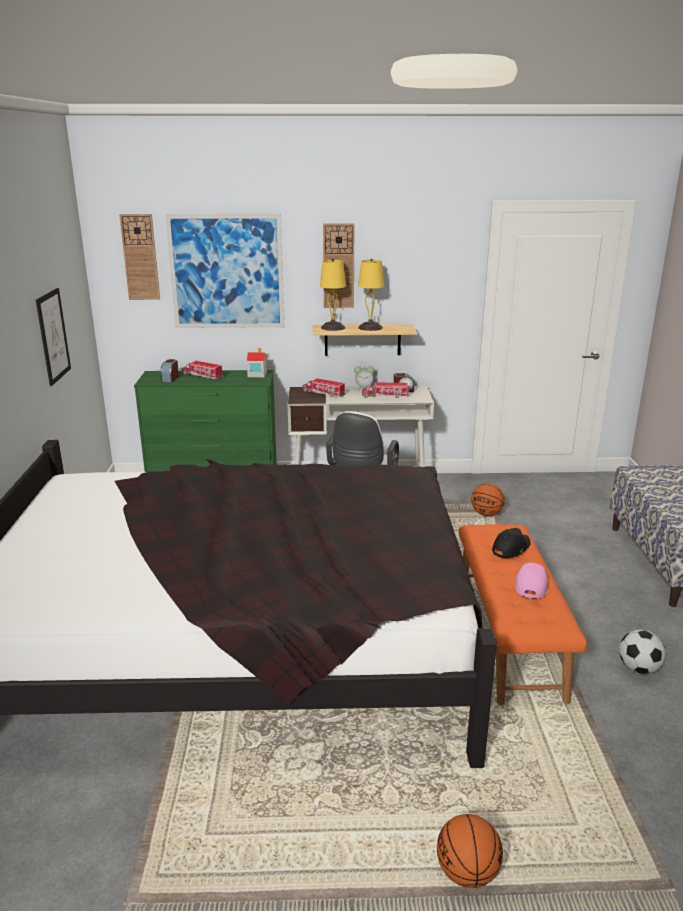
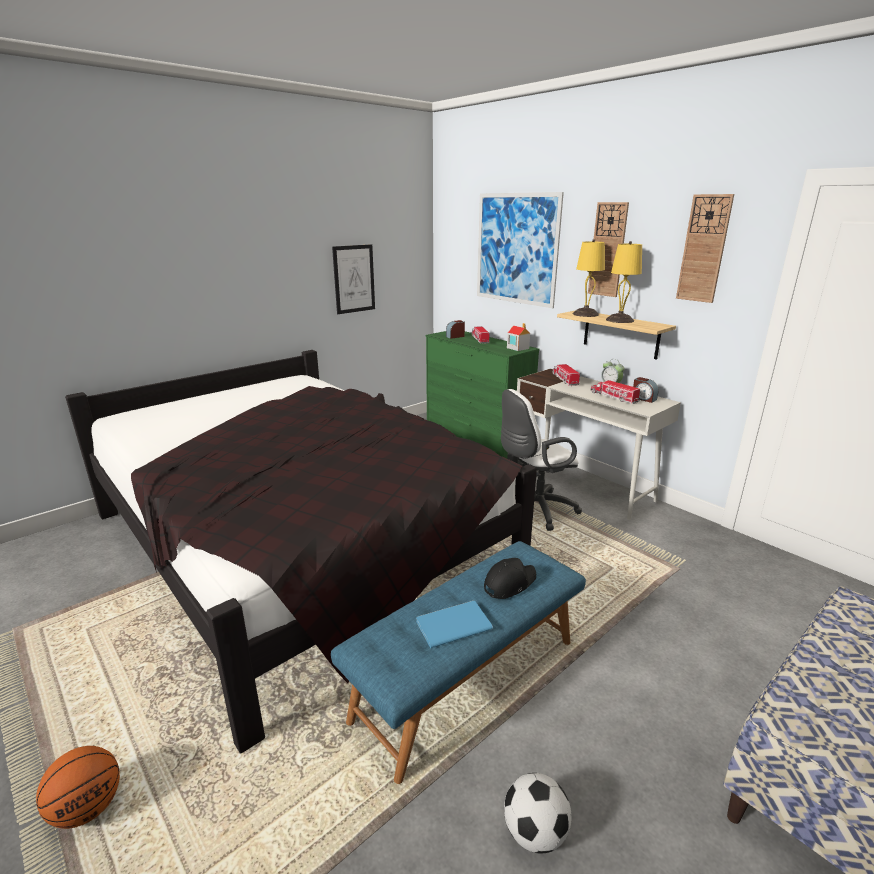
camera: 50 degrees right, 0 degrees up
wall clock [119,214,160,300] -> wall clock moved to [676,194,734,303]
orange bench [459,524,587,705] -> blue bench [331,541,586,784]
basketball [471,483,505,516] -> none
black cap [492,528,531,558] -> black cap turned 45 degrees counterclockwise [484,558,536,599]
pink cap [515,563,548,599] -> blue book [416,601,493,648]

